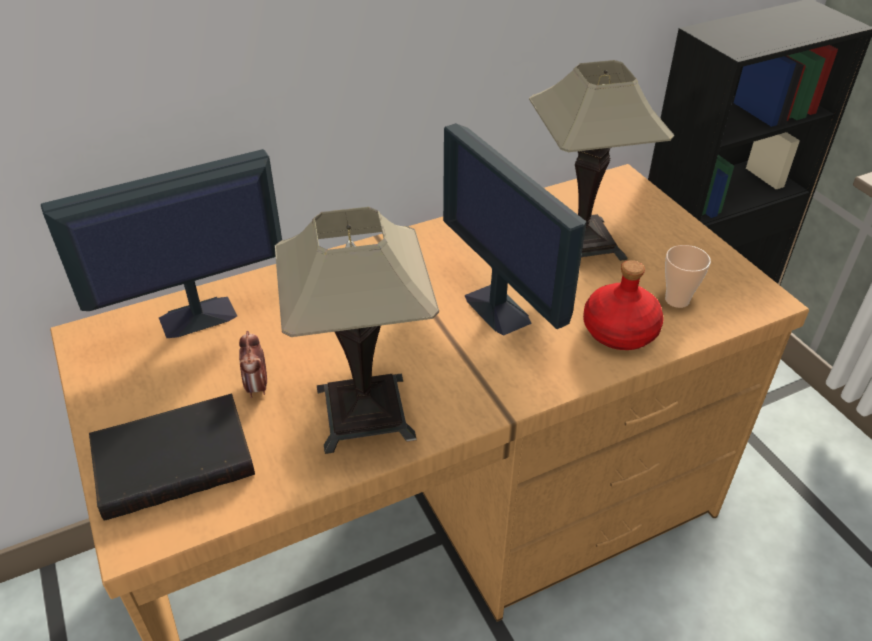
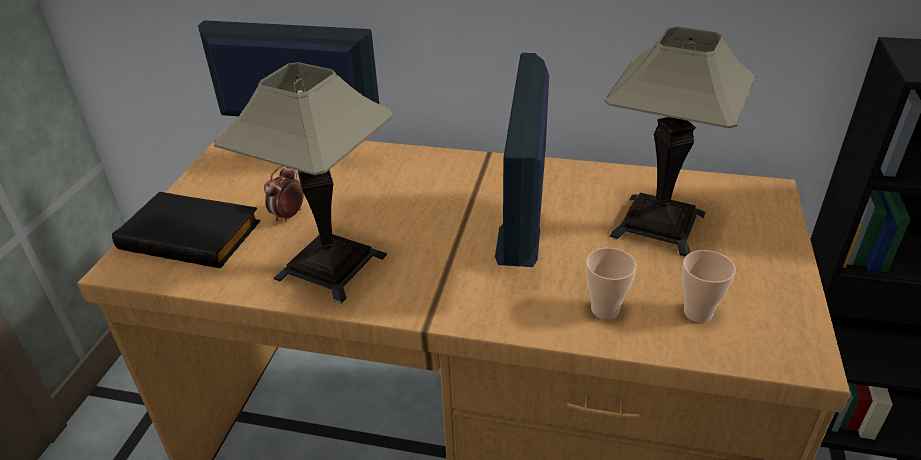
camera: 40 degrees right, 5 degrees down
red bottle [583,260,664,350] -> cup [586,248,637,319]

